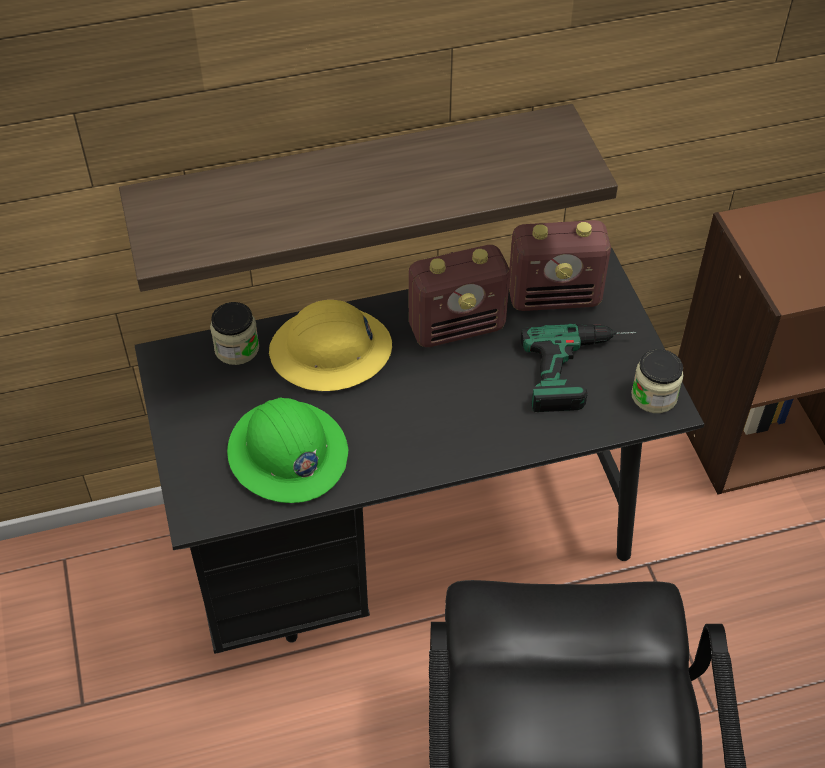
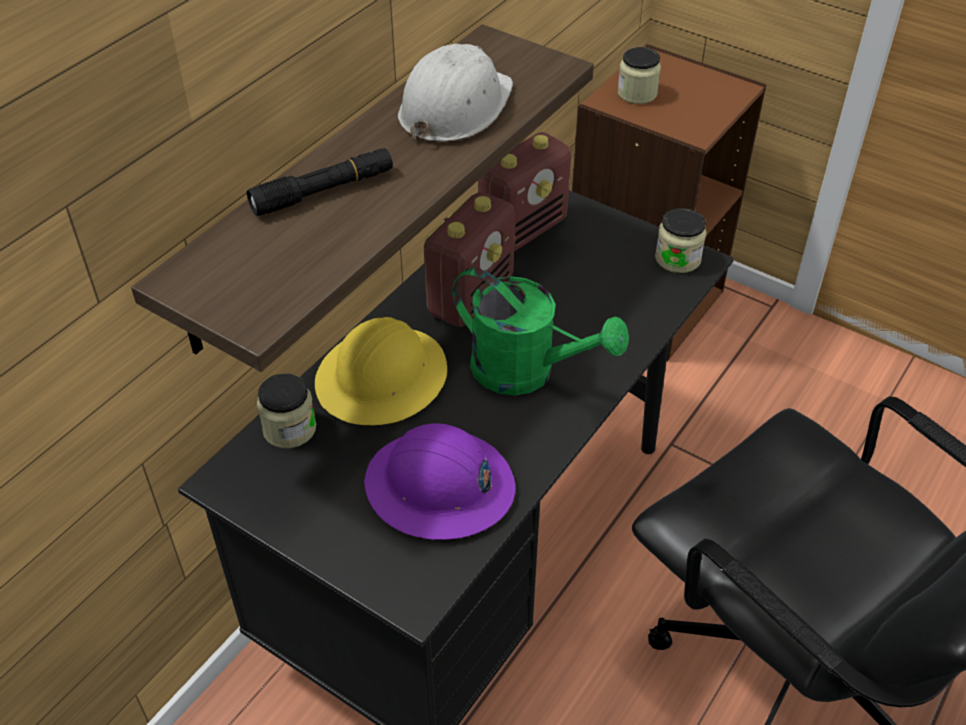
camera: 40 degrees left, 5 degrees down
green hard hat [227,398,348,503] -> purple hard hat [364,423,515,540]
power drill [521,324,636,412] -> none
none -> black flashlight [247,148,393,216]
none -> white hard hat [398,44,513,143]
none -> green watering can [452,267,629,395]
none -> jar [617,47,661,104]

